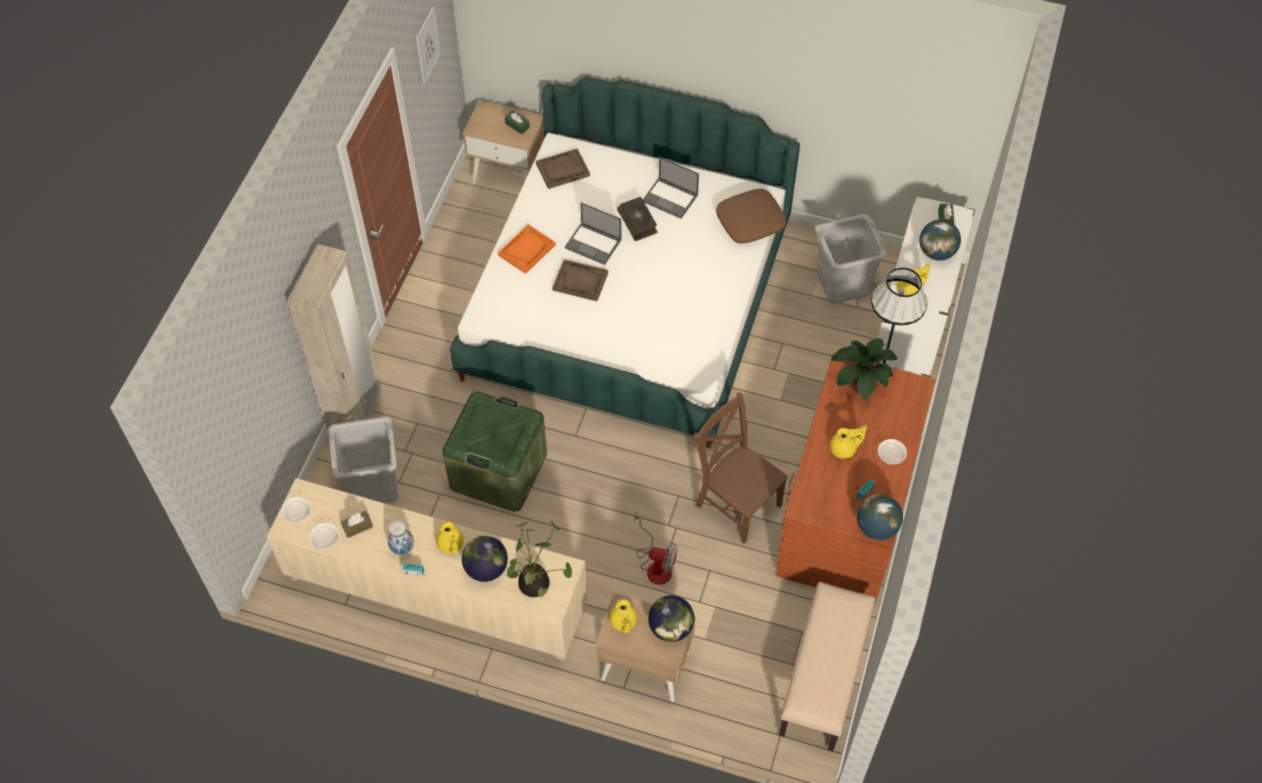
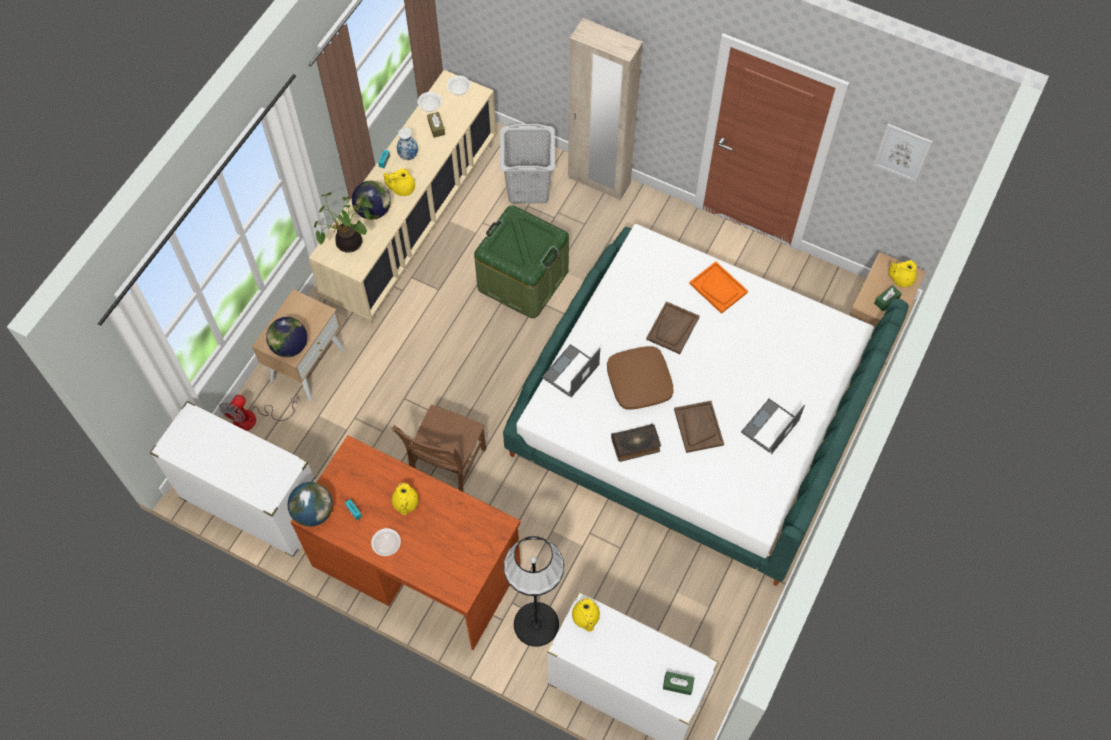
camera: 100 degrees right, 5 degrees up
brown tray [536,149,590,189] -> brown tray moved to [674,401,724,453]
laptop [565,202,621,265] -> laptop moved to [542,344,600,397]
yellow teapot [609,599,637,633] -> yellow teapot moved to [889,260,917,287]
book [617,197,657,241] -> book moved to [611,424,661,462]
fan [634,512,678,585] -> fan moved to [219,395,297,431]
brown chair [694,392,788,544] -> brown chair turned 150 degrees clockwise [391,405,486,492]
brown pillow [716,189,786,244] -> brown pillow moved to [607,346,674,410]
beige bench [779,582,875,751] -> white dresser [150,401,316,557]
grey laundry basket [815,214,888,304] -> none
potted plant [831,338,897,400] -> none
globe [919,220,961,261] -> none

